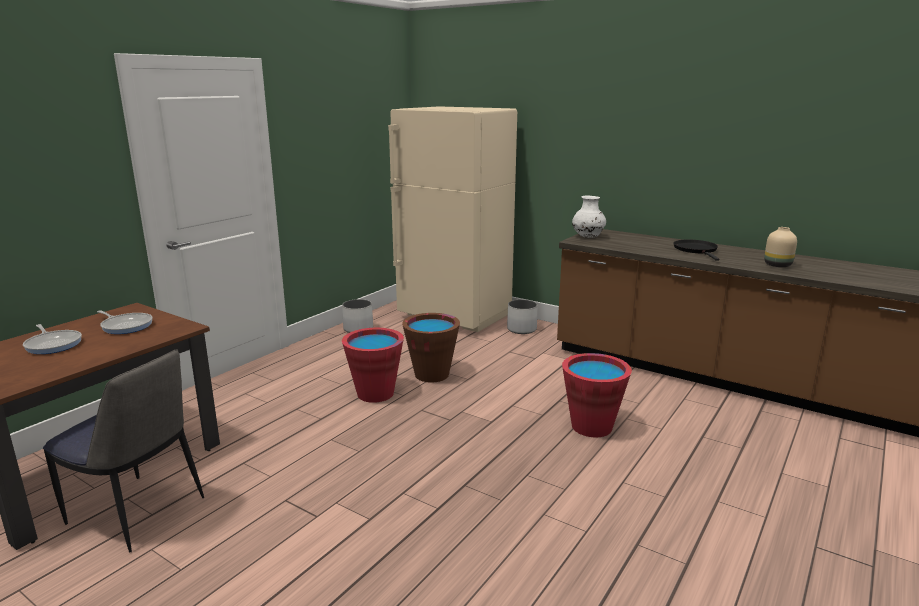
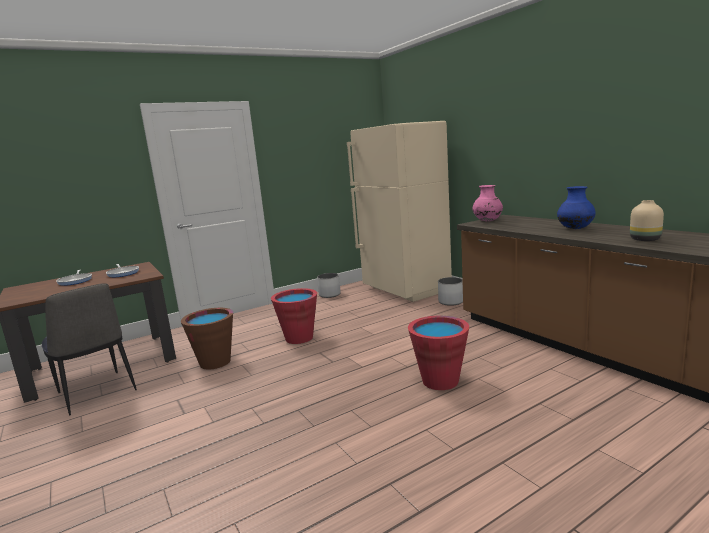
camera: 25 degrees right, 5 degrees down
brown bucket [402,313,460,382] -> brown bucket moved to [181,308,233,370]
white vase [572,196,606,238] -> pink vase [472,185,503,221]
black frying pan [674,240,719,261] -> blue vase [557,186,596,229]

